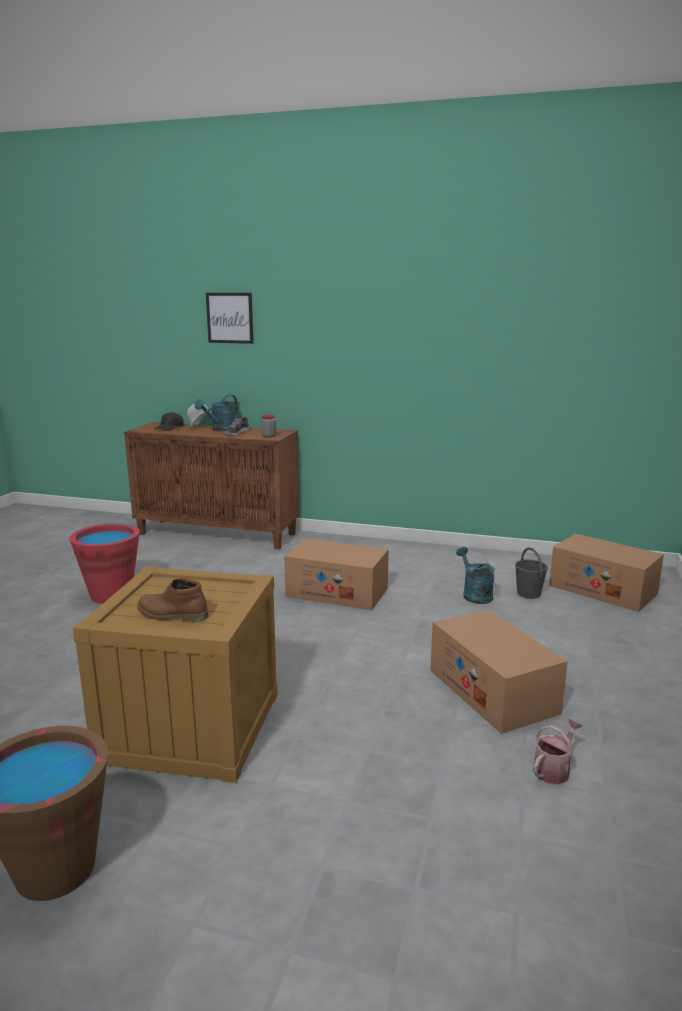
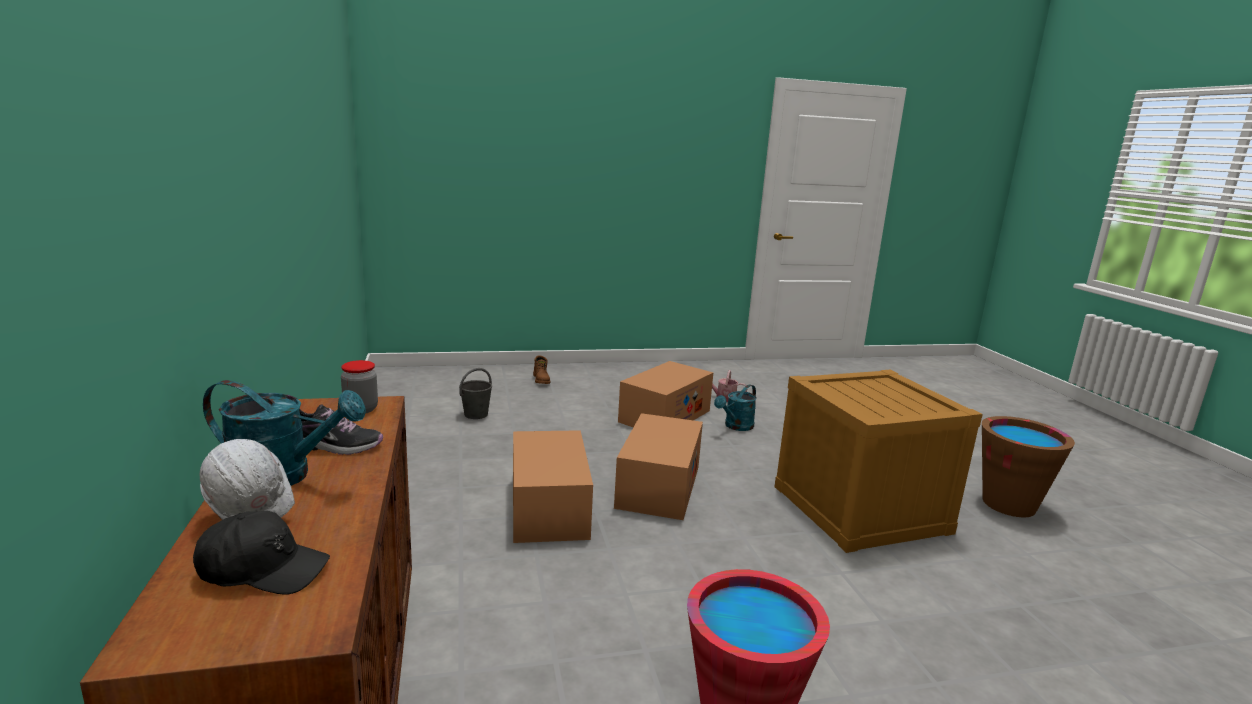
camera: 120 degrees left, 0 degrees up
brown boot [137,578,208,622] -> brown boot moved to [533,356,550,384]
picture [206,293,254,344] -> none
turquoise watering can [456,547,495,604] -> turquoise watering can moved to [714,384,756,431]
cardboard box [549,534,664,612] -> cardboard box moved to [614,413,703,520]

